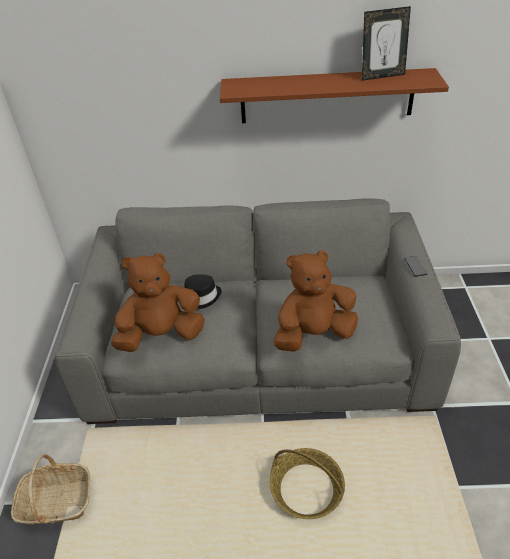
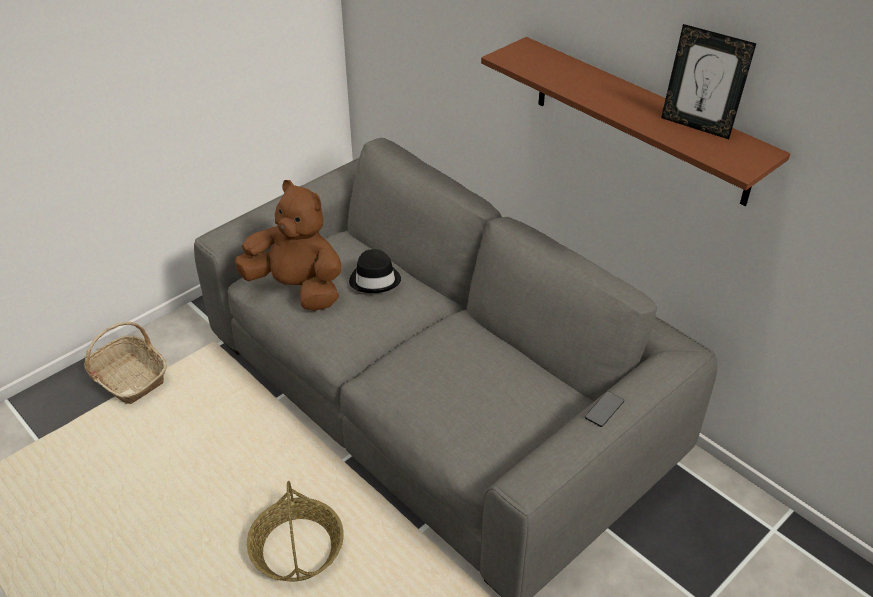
camera: 45 degrees right, 0 degrees up
brown plush toy [273,250,358,352] -> none

